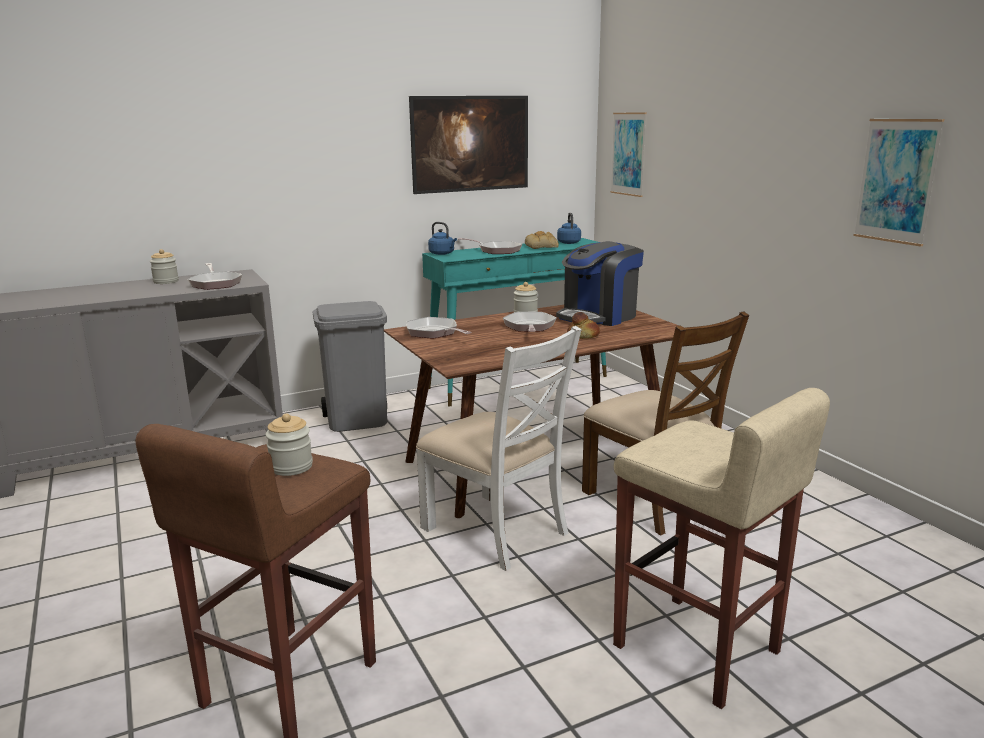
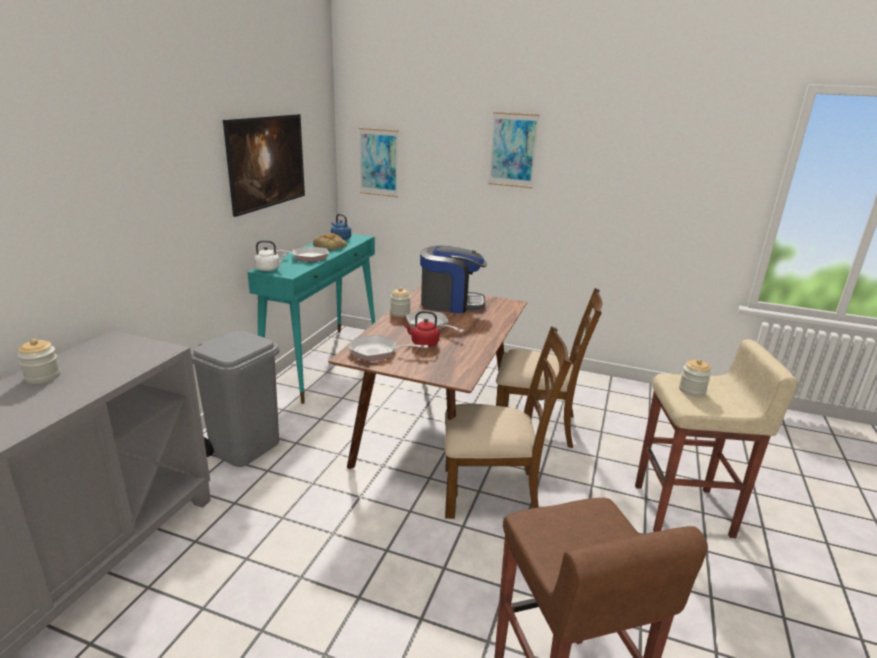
camera: 45 degrees left, 5 degrees up
frying pan [188,263,242,290] -> none
jar [266,413,313,476] -> jar moved to [679,359,711,397]
white chair [416,326,581,571] -> brown chair [445,326,572,519]
blue kettle [428,222,457,255] -> white kettle [254,240,286,271]
coffee machine [556,241,644,326] -> coffee machine turned 90 degrees counterclockwise [420,245,487,314]
bread [567,312,600,339] -> none
picture [853,119,944,247] -> picture moved to [488,112,540,188]
none -> red kettle [404,311,440,347]

